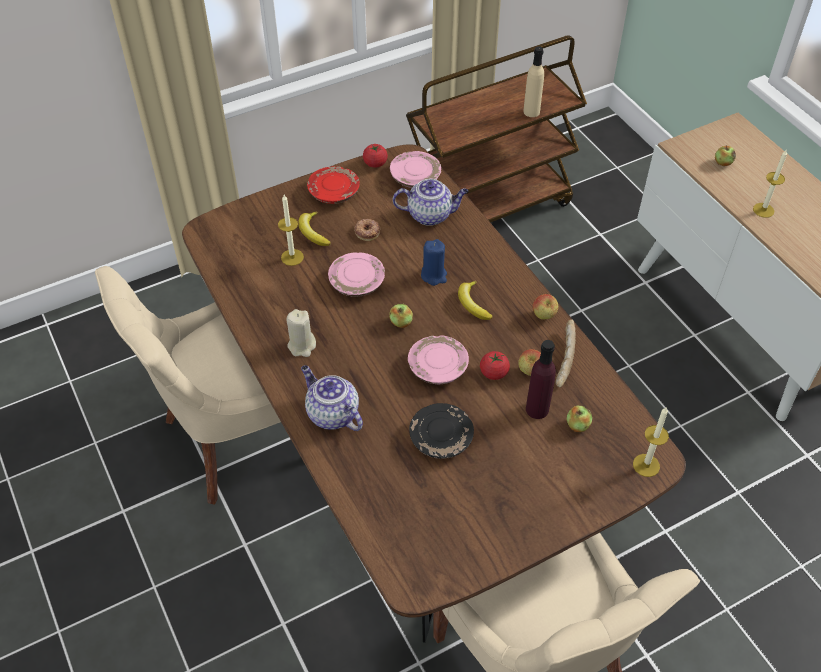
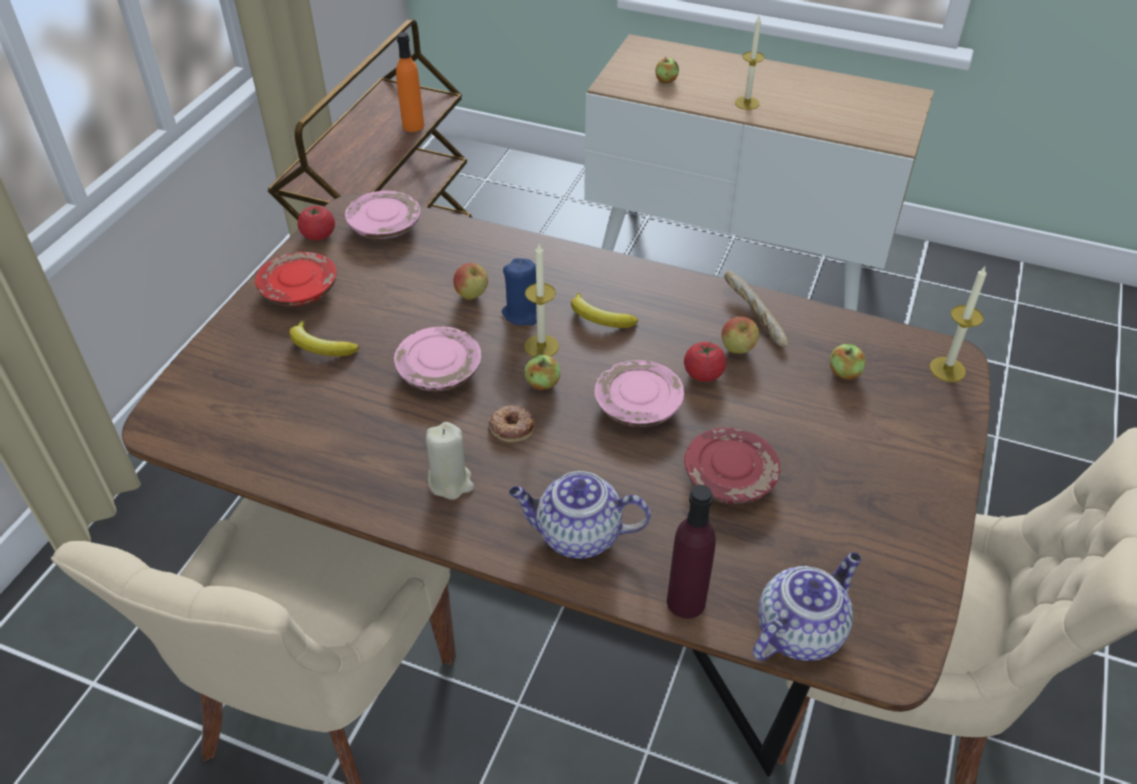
camera: 40 degrees left, 5 degrees down
candle [278,195,304,266] -> candle moved to [525,244,559,357]
donut [354,219,381,241] -> donut moved to [488,405,535,442]
teapot [393,179,468,226] -> teapot moved to [753,552,861,661]
black plate [409,403,474,459] -> red plate [684,428,781,504]
beige bottle [523,46,544,117] -> orange bottle [396,32,424,132]
purple bottle [526,340,556,419] -> purple bottle moved to [667,485,716,619]
apple [533,294,558,319] -> apple moved to [453,263,488,300]

